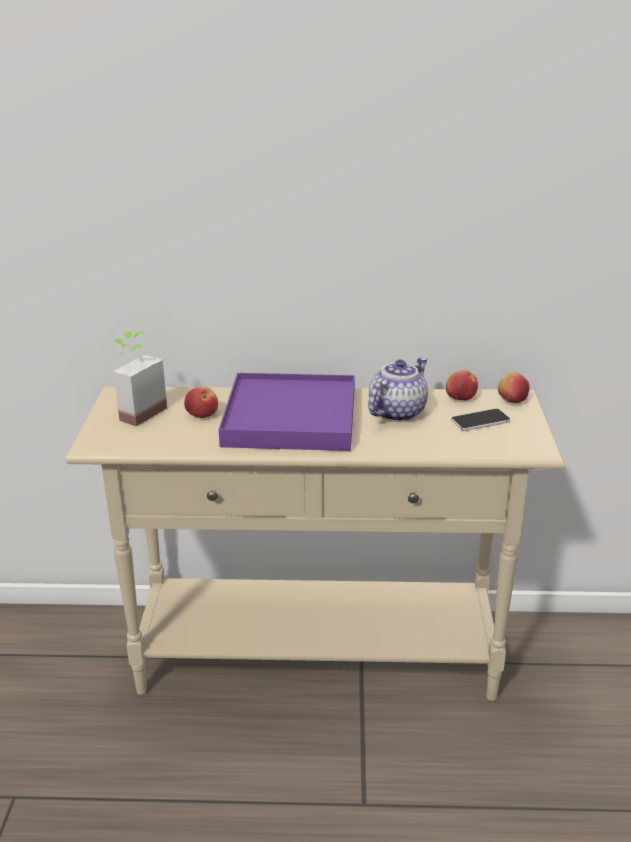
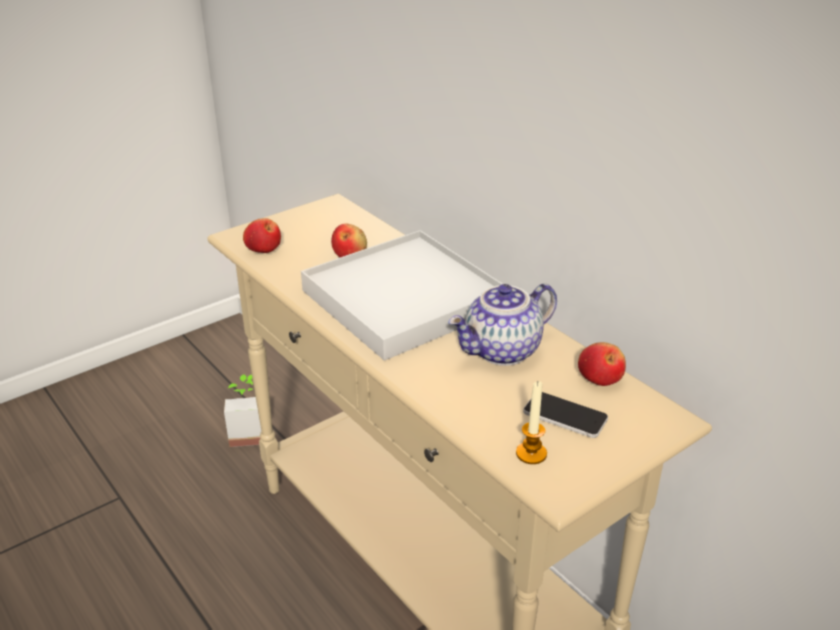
camera: 50 degrees right, 5 degrees up
potted plant [113,331,167,427] -> potted plant moved to [224,374,261,447]
purple tray [219,373,355,451] -> white tray [301,230,503,361]
teapot [368,358,428,422] -> teapot turned 150 degrees clockwise [448,283,557,366]
apple [498,372,530,403] -> apple moved to [243,218,281,253]
none -> candle [516,381,547,464]

